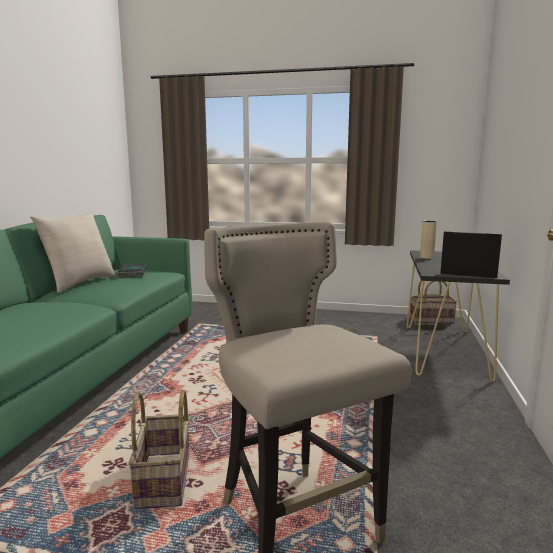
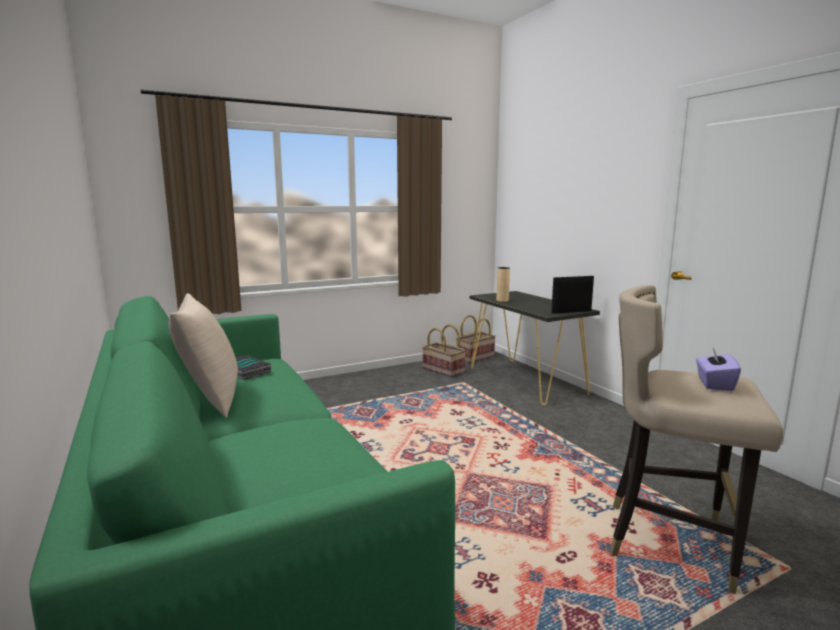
camera: 40 degrees left, 0 degrees up
basket [128,390,189,509] -> basket moved to [422,324,466,377]
none -> purple tissue box [696,348,741,391]

